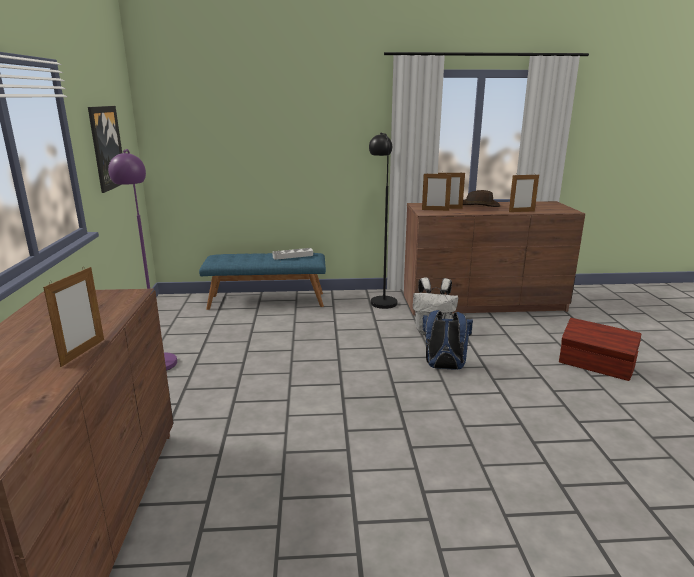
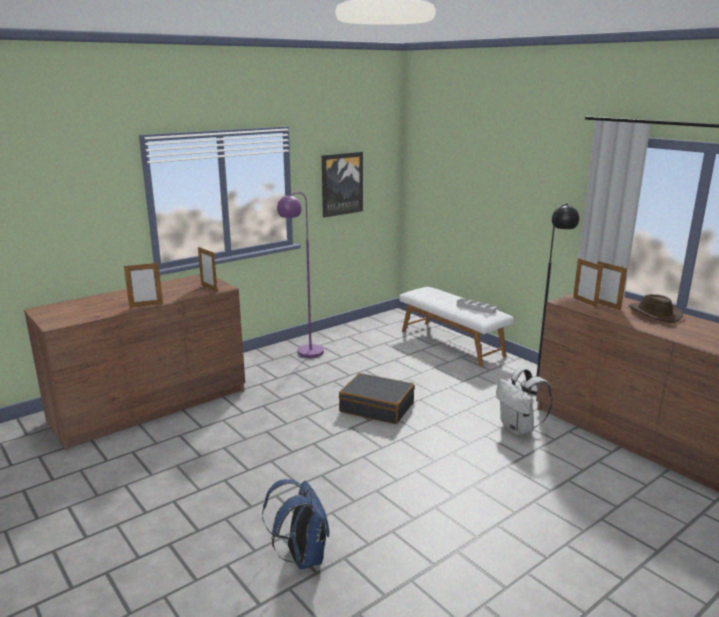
camera: 55 degrees right, 0 degrees up
blue bench [199,253,326,310] -> white bench [399,287,514,367]
blue backpack [422,310,473,370] -> blue backpack moved to [262,479,329,570]
picture frame [509,173,539,212] -> picture frame moved to [198,246,217,292]
brown storage box [559,318,641,381] -> none
none -> black suitcase [339,373,415,424]

